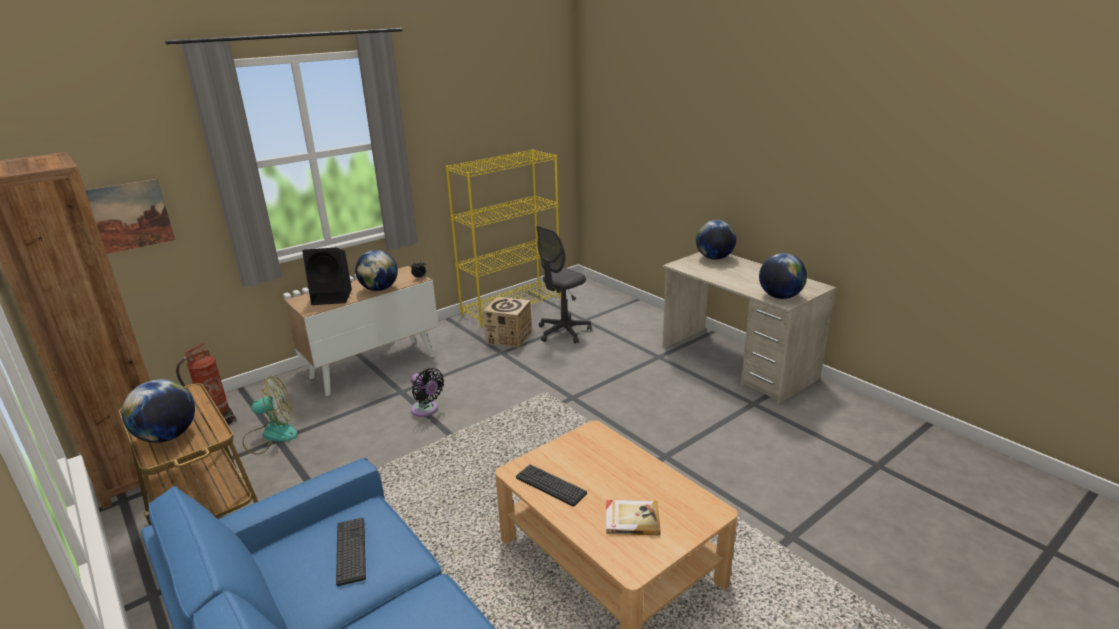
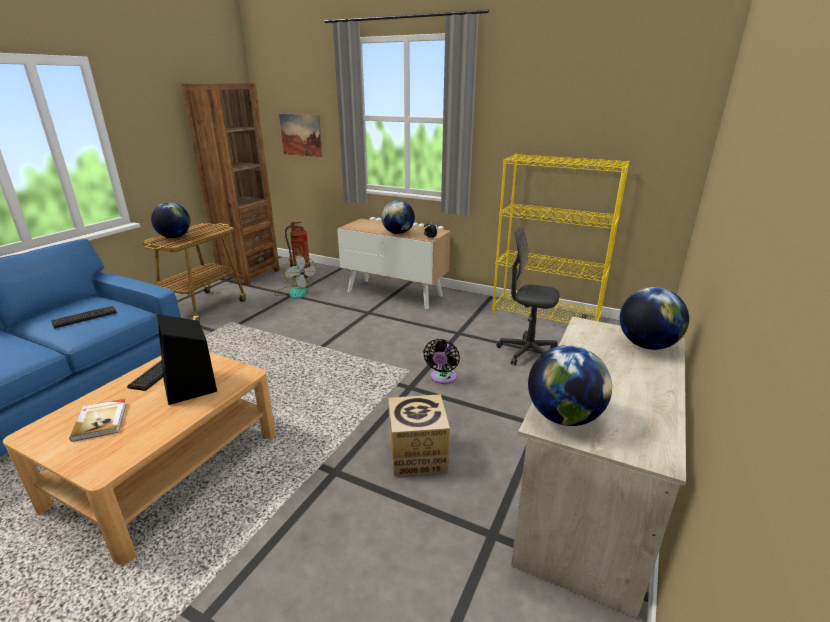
camera: 65 degrees right, 0 degrees up
black speaker [302,248,352,305] -> black speaker moved to [157,314,217,405]
black fan [411,368,444,417] -> black fan moved to [423,339,460,384]
cardboard box [483,297,532,348] -> cardboard box moved to [388,394,450,476]

